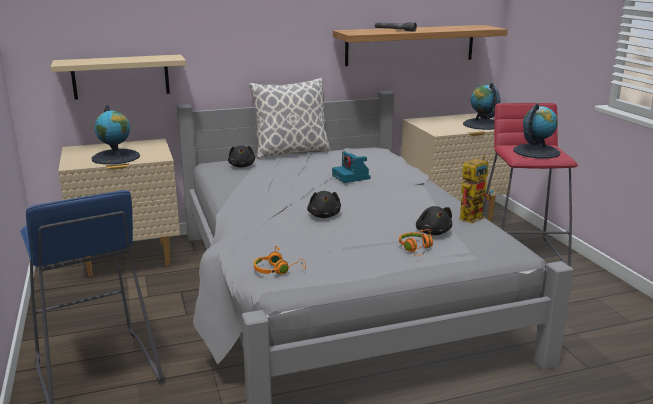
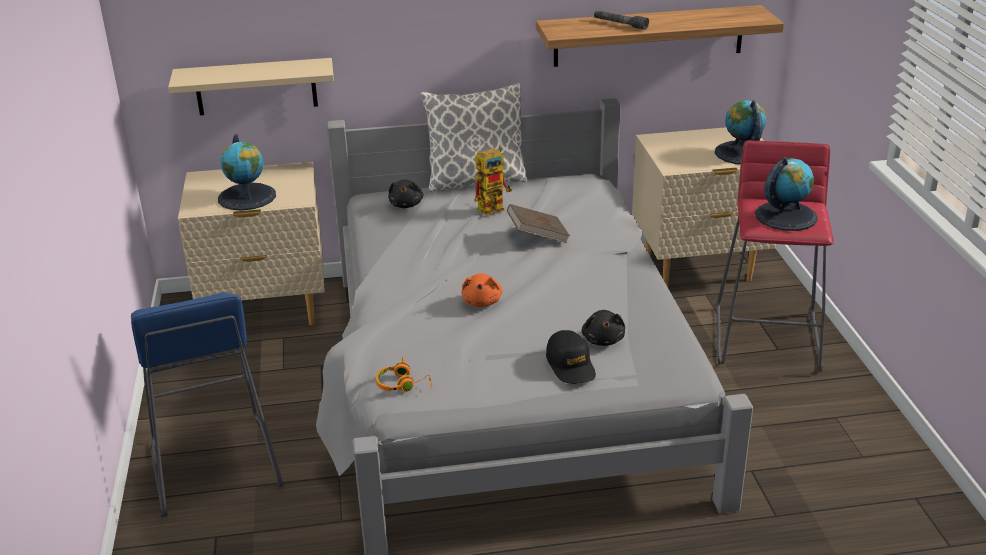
camera: 10 degrees right, 10 degrees up
black plush toy [307,191,341,218] -> orange plush toy [461,273,503,307]
camera [332,151,370,183] -> brown book [507,204,570,243]
orange headphones [399,229,433,256] -> black cap [546,330,596,384]
toy robot [460,156,493,223] -> toy robot moved to [474,146,512,216]

